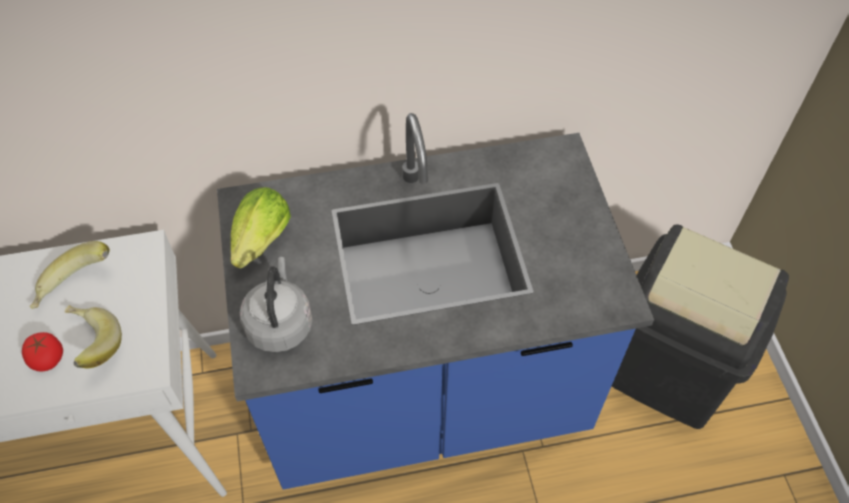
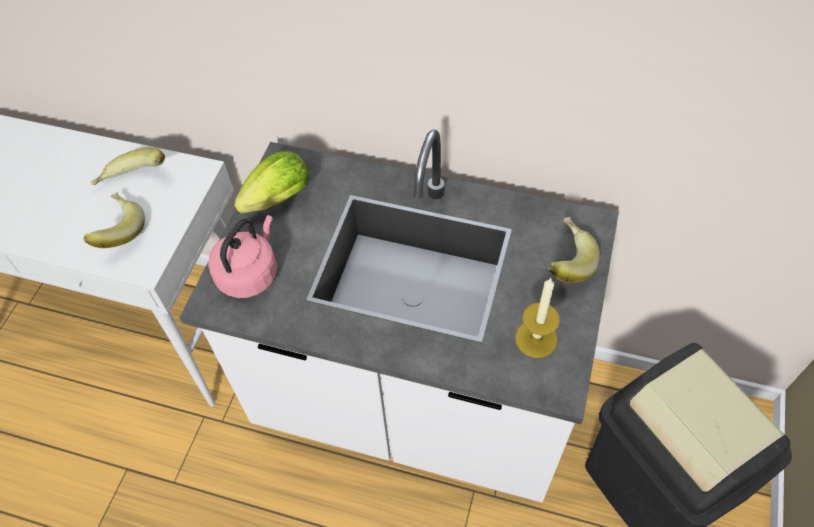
camera: 30 degrees right, 0 degrees up
tomato [22,332,63,372] -> none
blue counter [217,113,654,490] -> white counter [179,130,619,503]
grey kettle [240,257,312,352] -> pink kettle [208,215,277,298]
none -> candle [515,278,560,358]
none -> banana [548,217,600,283]

